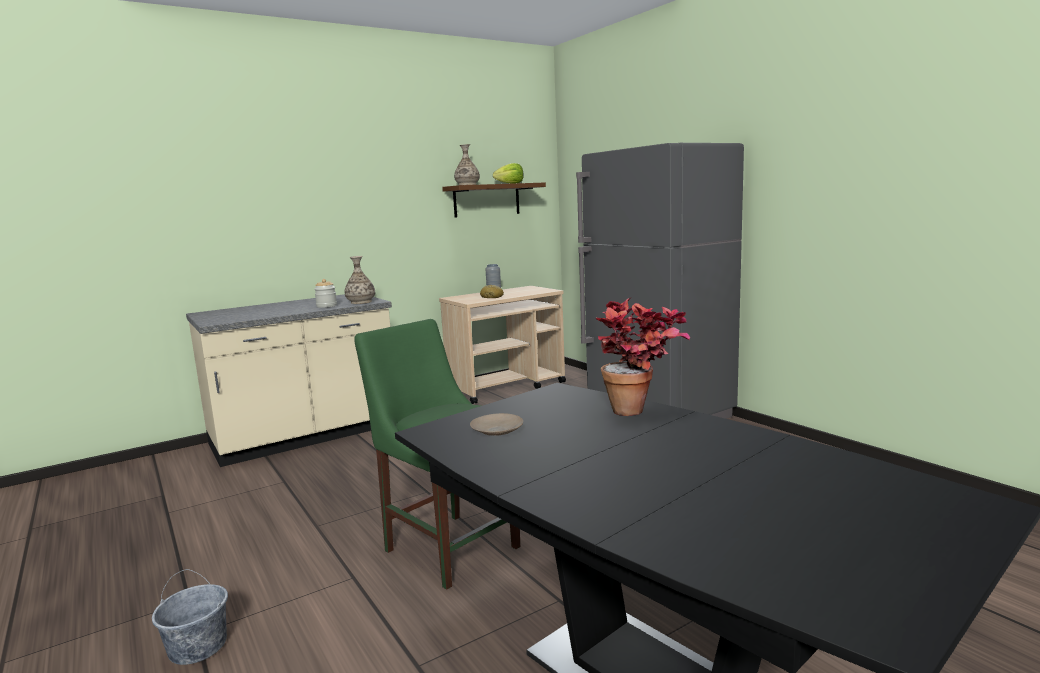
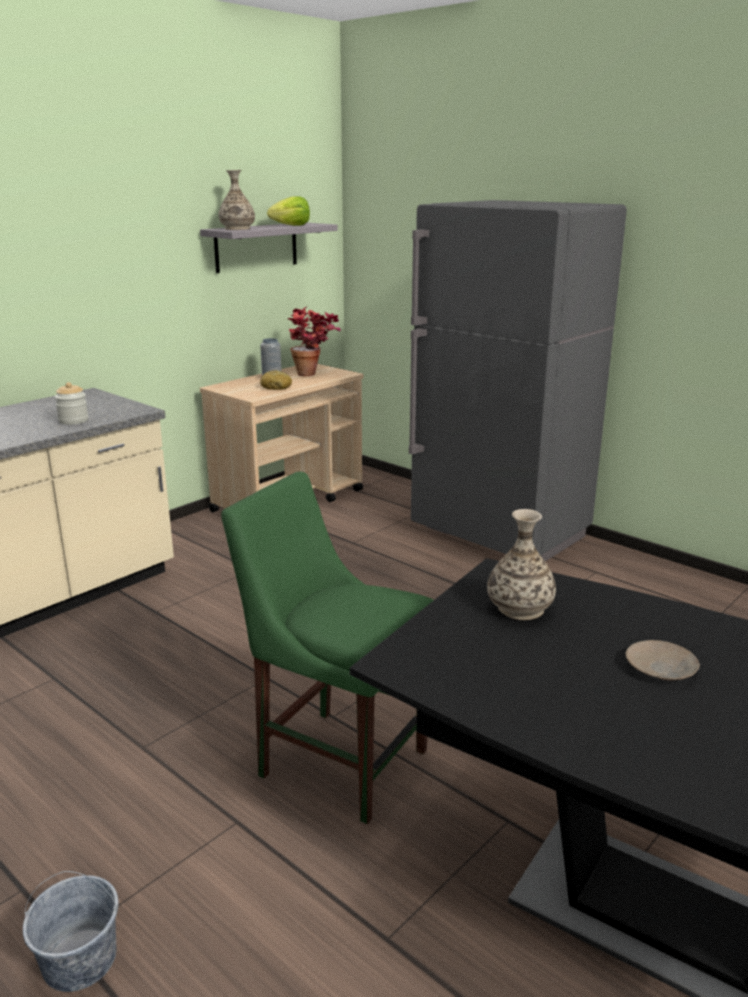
camera: 15 degrees left, 10 degrees up
vase [344,256,375,304] -> vase moved to [487,509,556,620]
brown shelf [442,182,546,218] -> grey shelf [200,223,338,273]
beige plate [470,413,523,436] -> beige plate moved to [626,640,700,680]
potted plant [596,297,690,416] -> potted plant moved to [288,307,341,376]

